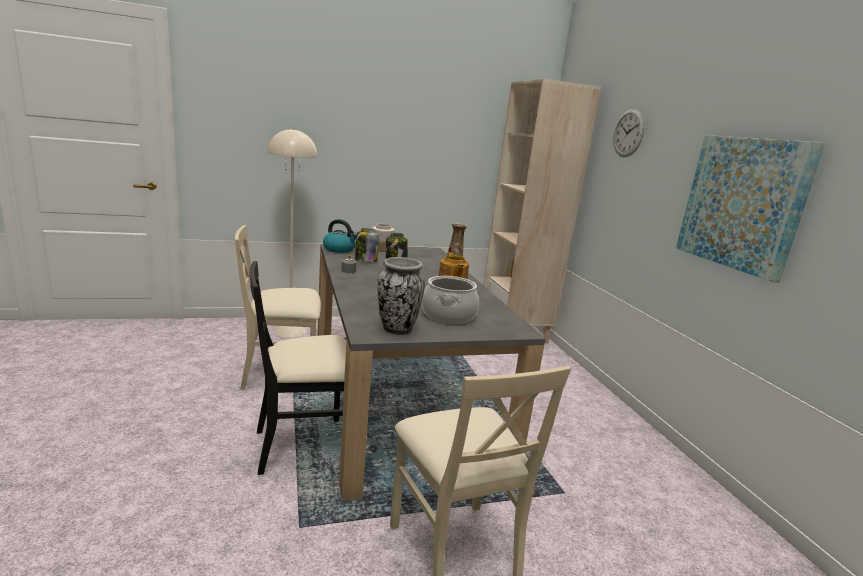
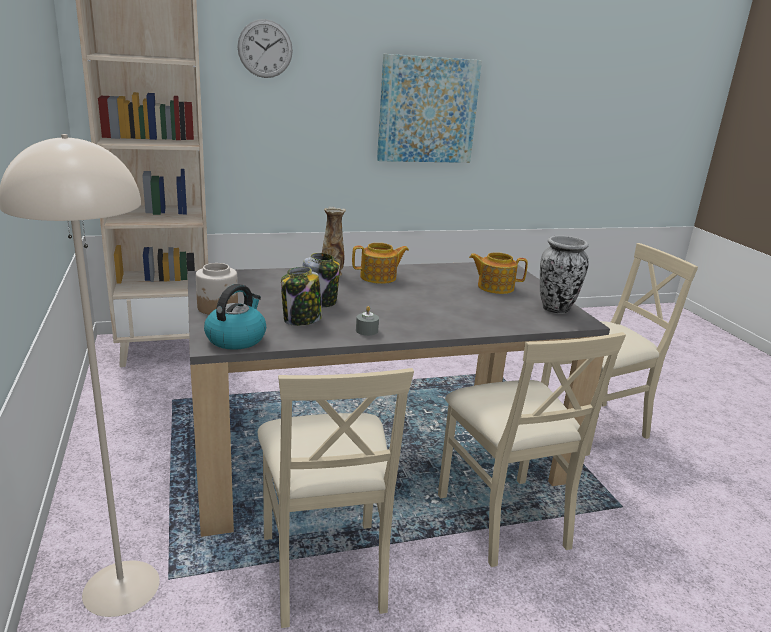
camera: 90 degrees left, 5 degrees up
black chair [250,261,346,475] -> beige chair [438,332,626,567]
cooking pot [422,276,479,324] -> teapot [469,252,528,294]

